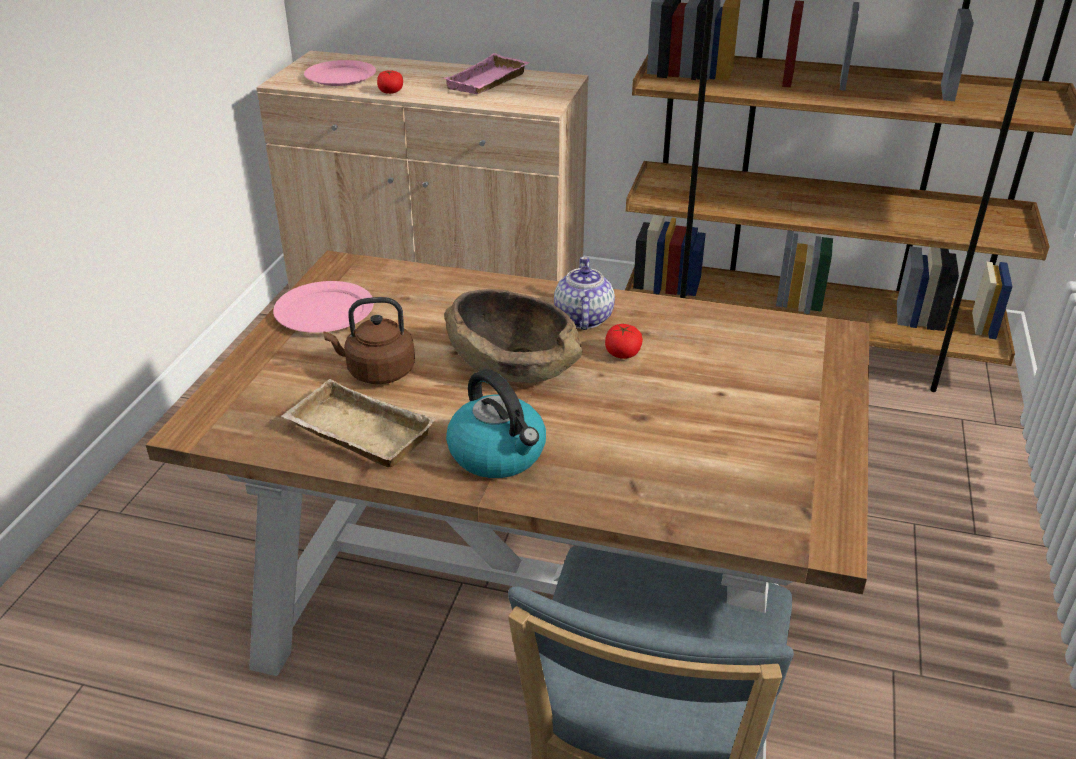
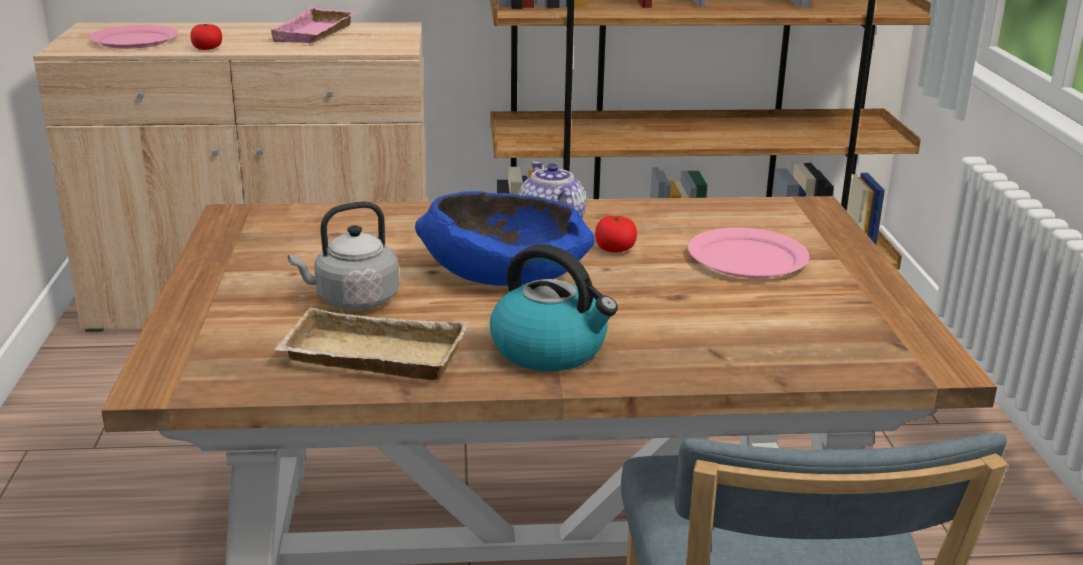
camera: 20 degrees left, 10 degrees down
pink plate [273,281,374,333] -> pink plate moved to [688,227,809,278]
brown kettle [323,297,415,384] -> grey kettle [288,201,399,310]
brown bowl [445,289,582,383] -> blue bowl [415,191,595,286]

